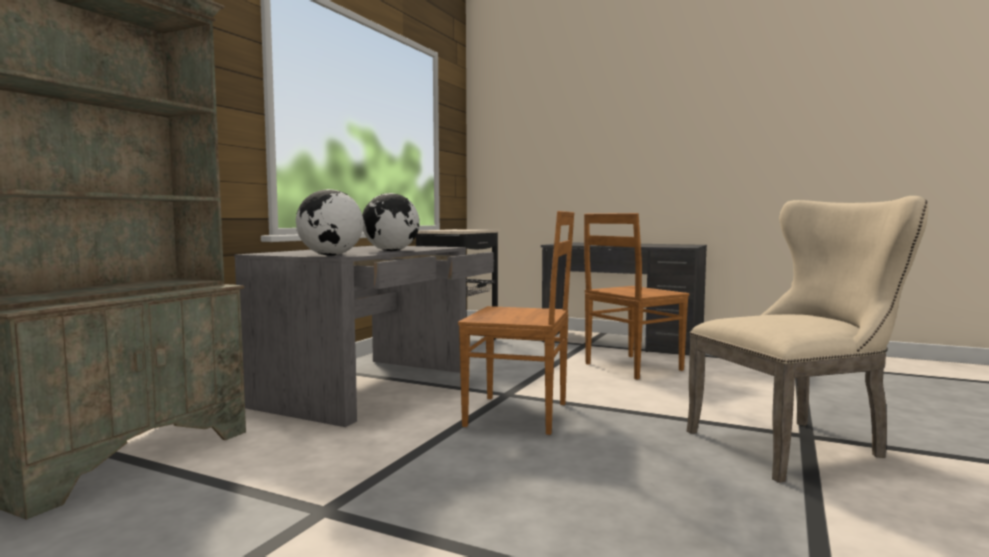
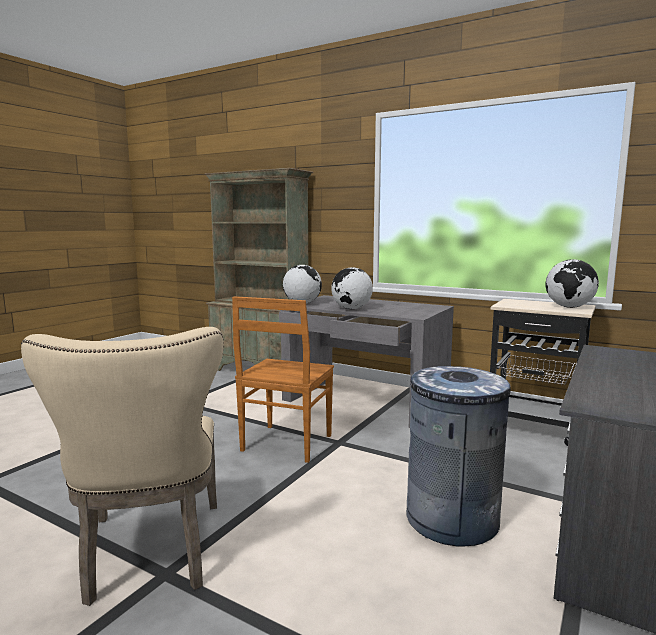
camera: 95 degrees right, 5 degrees up
brown chair [584,213,689,380] -> grey trash can [406,366,511,546]
none -> globe [546,259,599,308]

